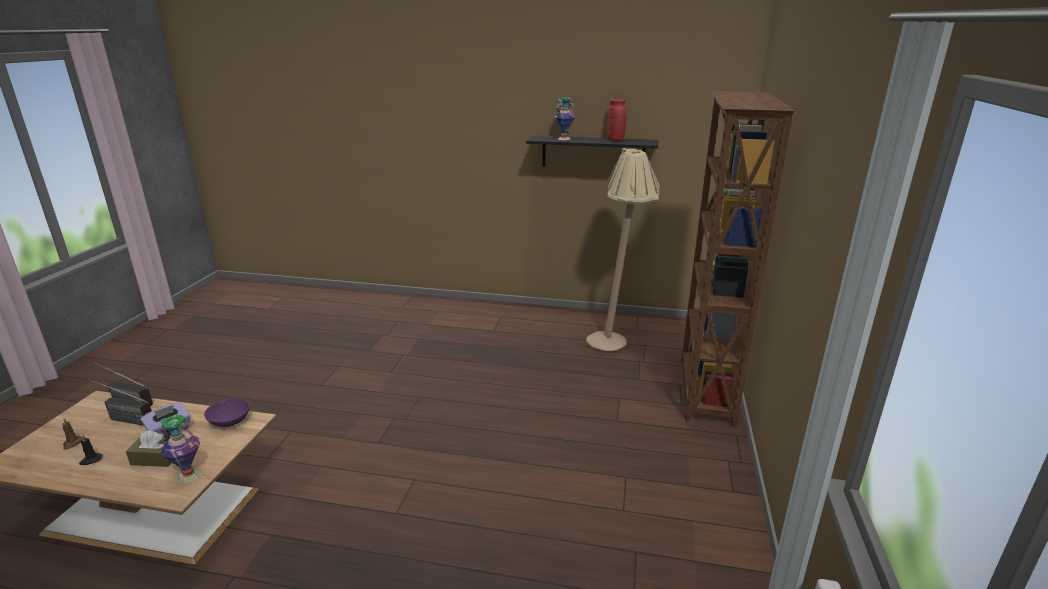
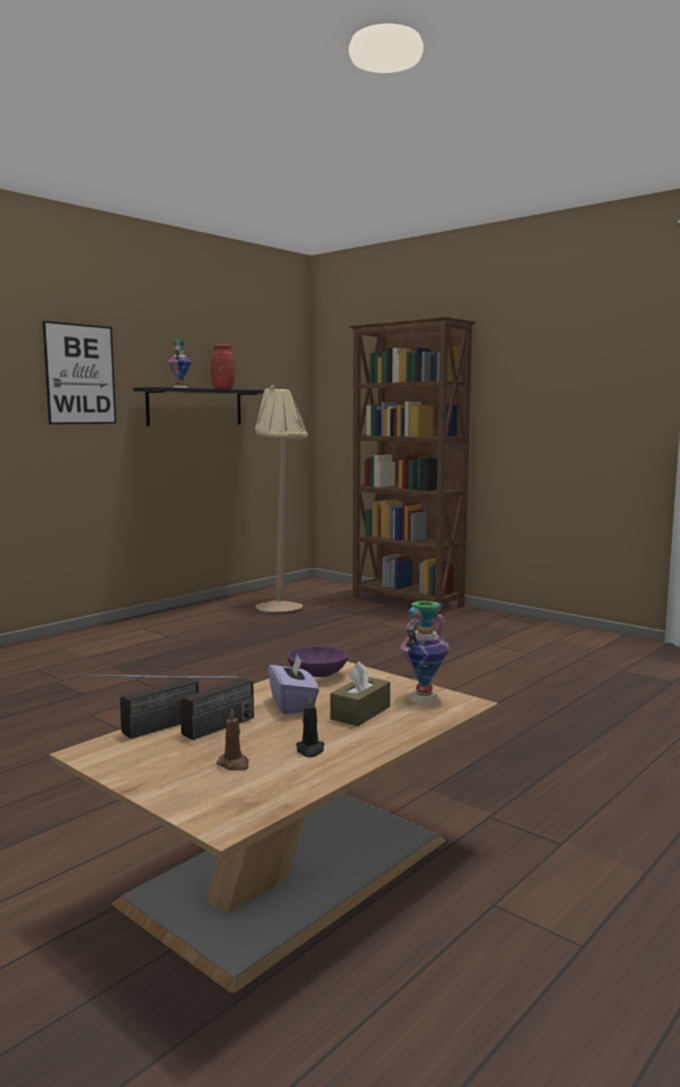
camera: 60 degrees left, 15 degrees down
none -> picture [43,321,116,424]

